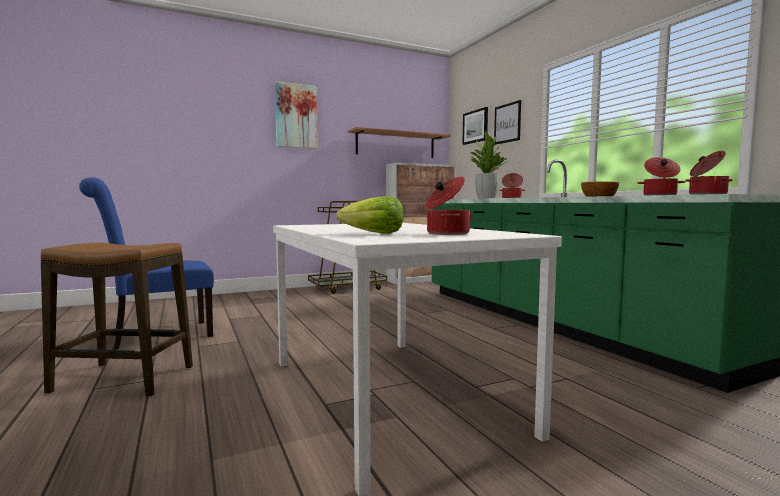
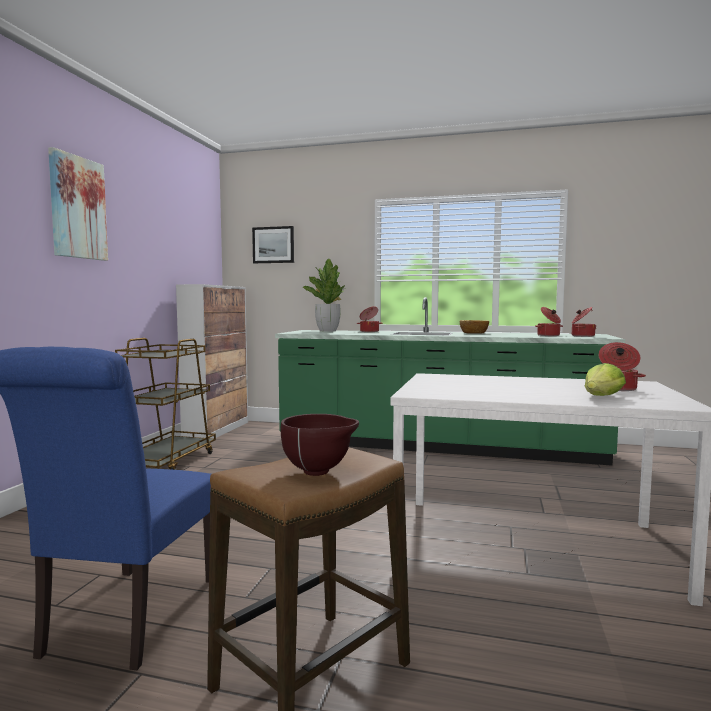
camera: 50 degrees left, 0 degrees up
shelf [348,127,451,158] -> none
picture [494,100,521,145] -> none
none -> brown bowl [280,414,359,476]

